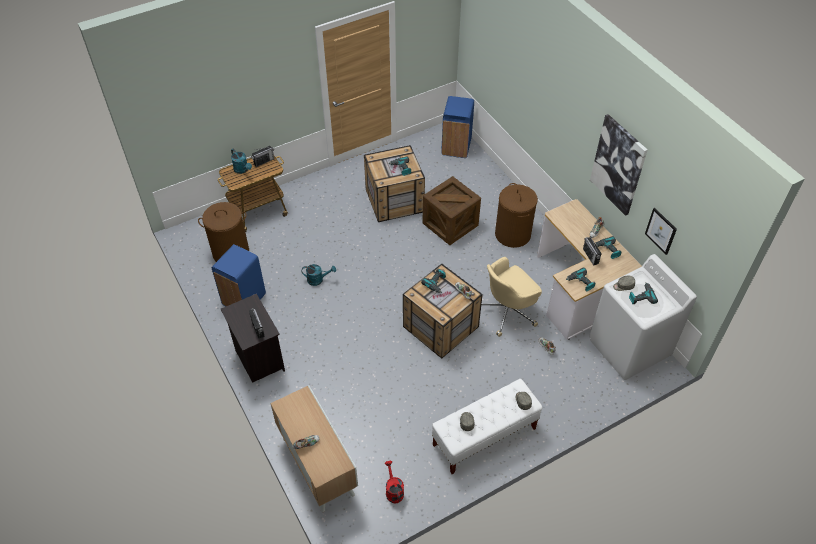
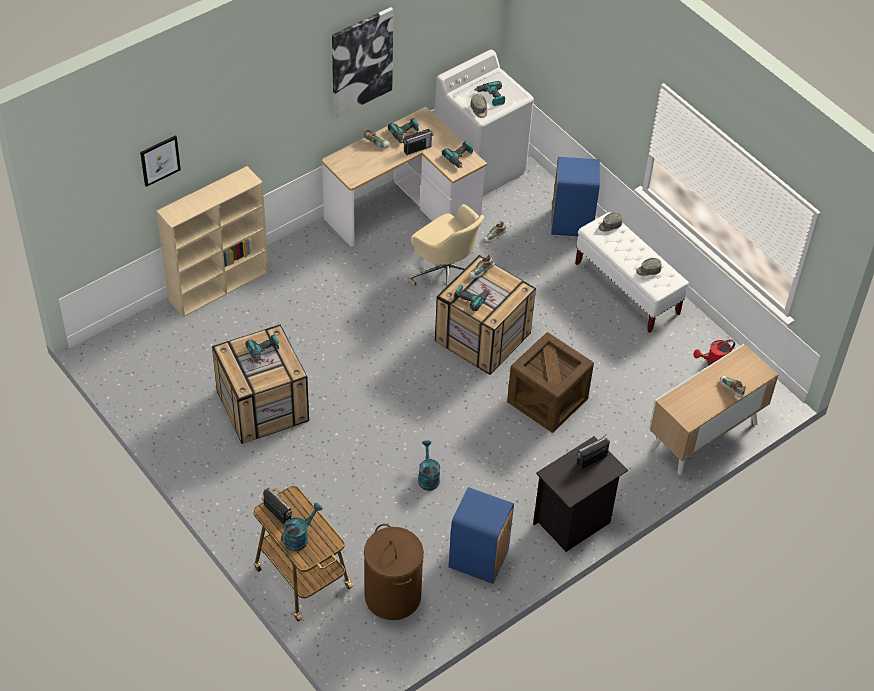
camera: 100 degrees left, 0 degrees up
crate [422,176,481,245] -> crate moved to [507,332,594,433]
blue trash can [441,96,474,158] -> blue trash can moved to [551,157,600,236]
brown laundry basket [495,183,538,248] -> none
picture [645,208,677,255] -> picture moved to [140,135,181,187]
none -> beige bookcase [156,166,269,317]

